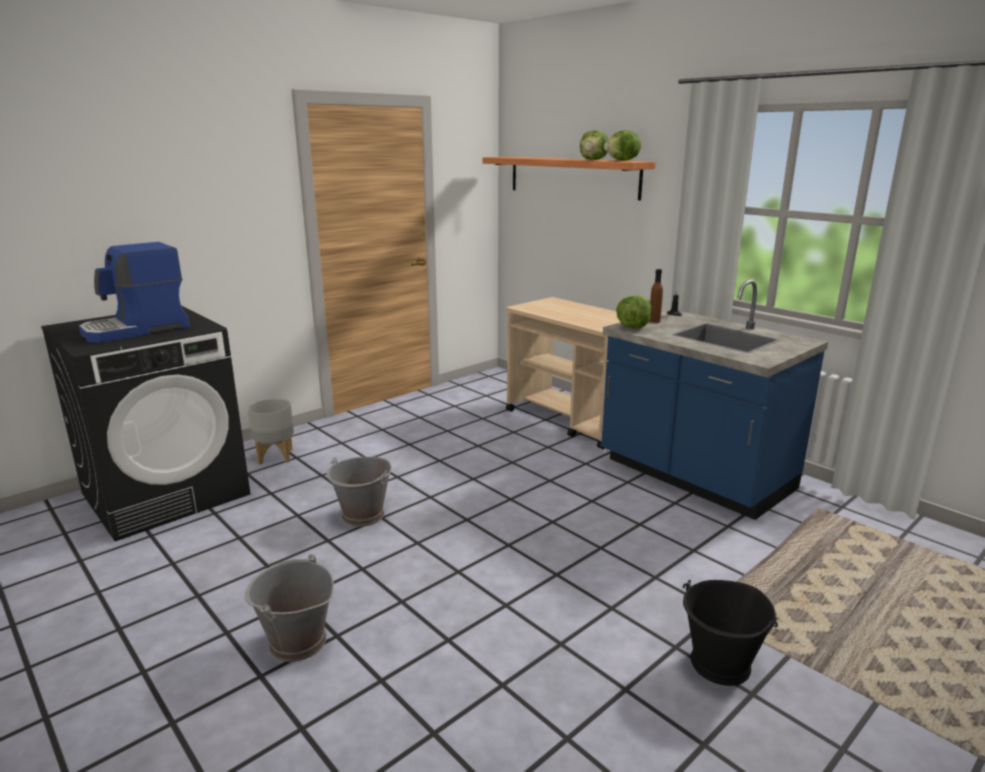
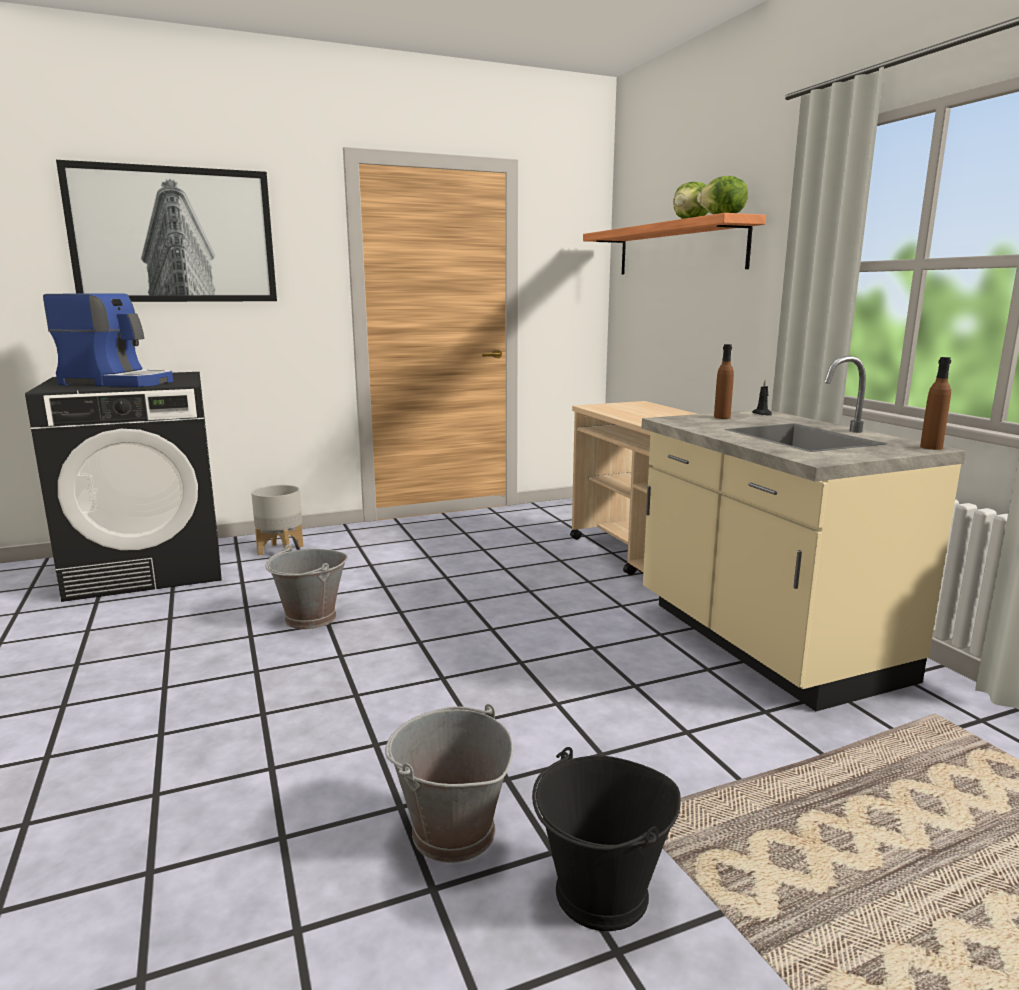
camera: 20 degrees right, 5 degrees down
coffee machine [79,242,190,343] -> coffee machine turned 150 degrees counterclockwise [43,294,173,387]
grey bucket [245,554,334,662] -> grey bucket moved to [385,704,513,863]
blue counter [601,279,828,520] -> beige counter [641,356,966,711]
lettuce [616,296,652,329] -> none
none -> picture [56,160,277,302]
none -> brown bottle [920,357,951,450]

